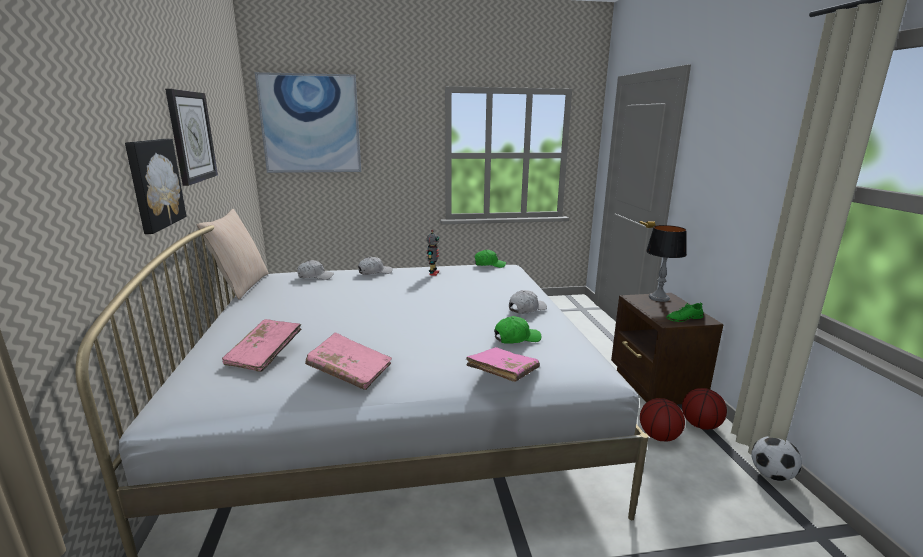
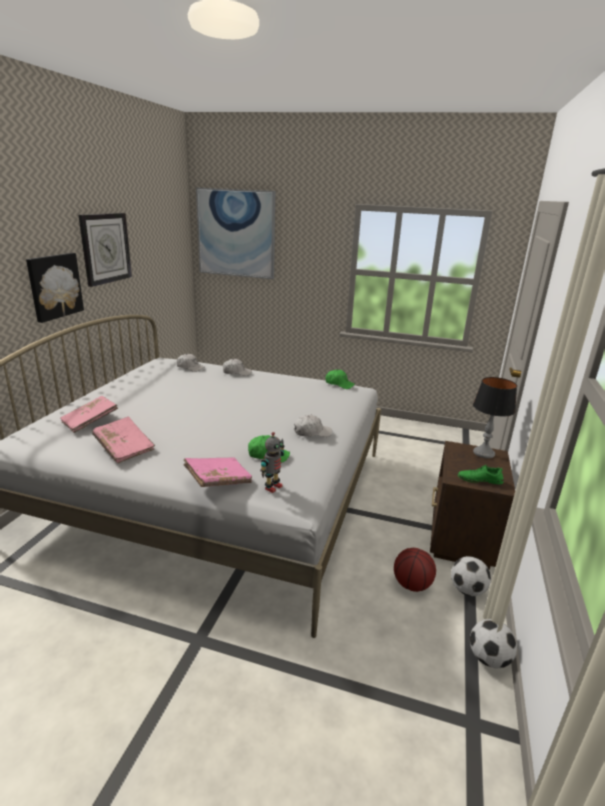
camera: 25 degrees right, 5 degrees up
beige pillow [196,209,268,300] -> none
toy robot [426,230,439,276] -> toy robot moved to [260,432,285,493]
basketball [682,388,727,430] -> football [451,556,491,596]

